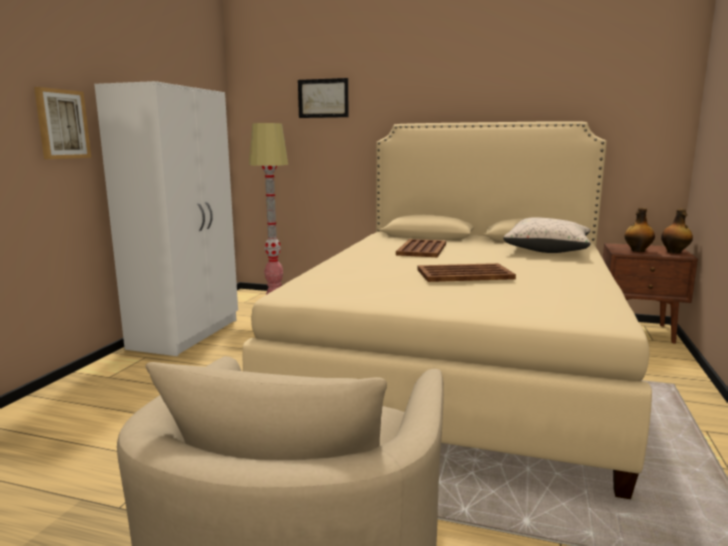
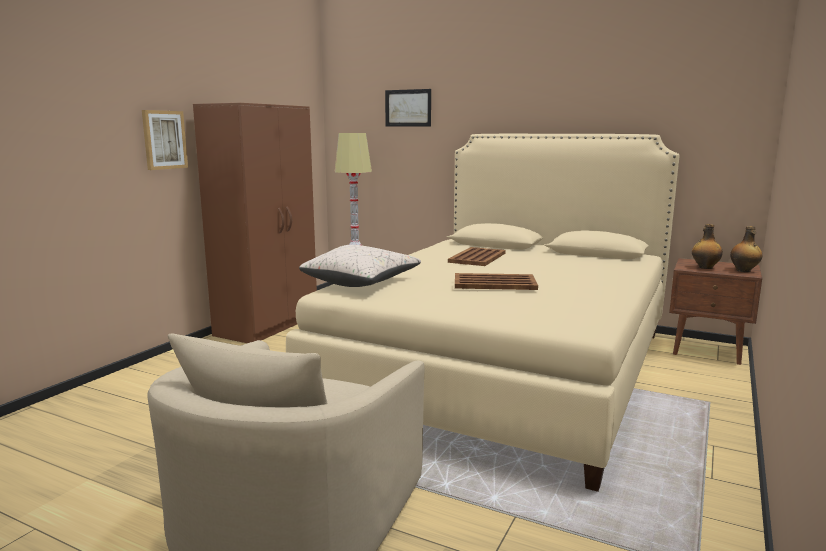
camera: 10 degrees right, 0 degrees up
white wardrobe [94,81,238,356] -> brown wardrobe [193,103,317,343]
beige pillow [503,217,591,253] -> beige pillow moved to [299,245,421,287]

